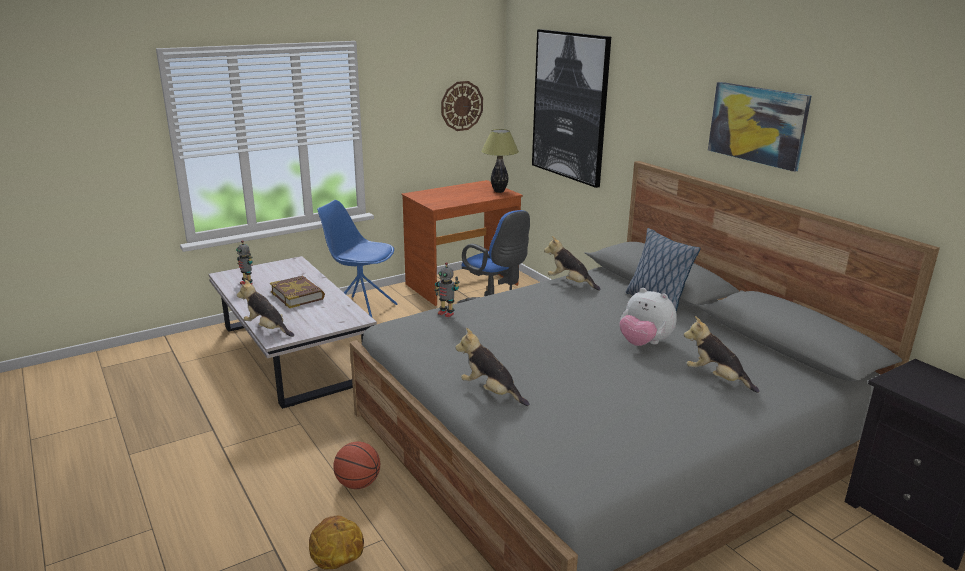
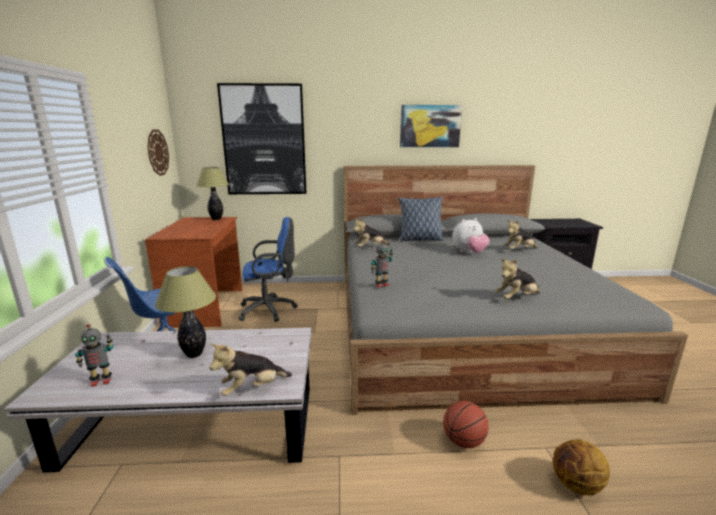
camera: 60 degrees left, 5 degrees down
book [270,276,325,308] -> table lamp [155,266,216,358]

